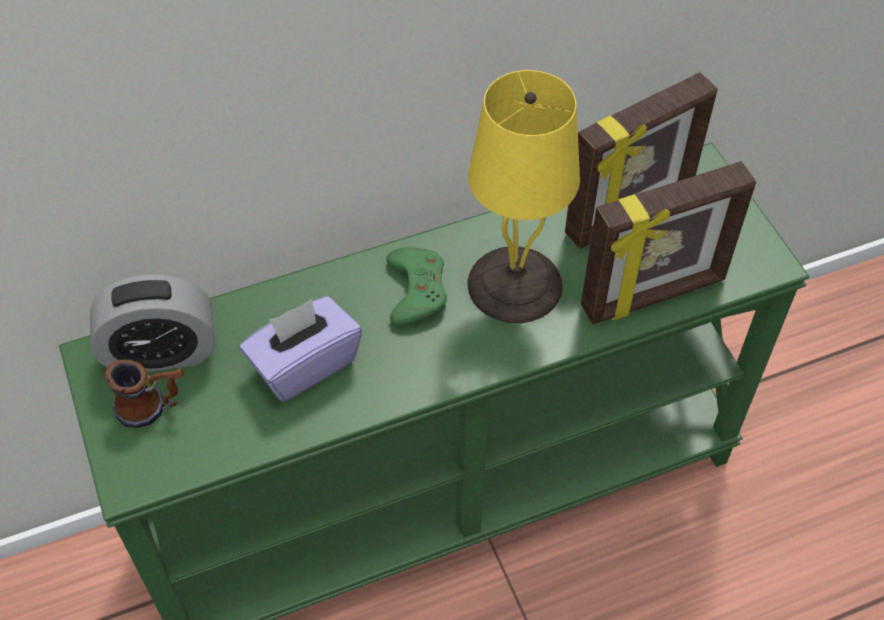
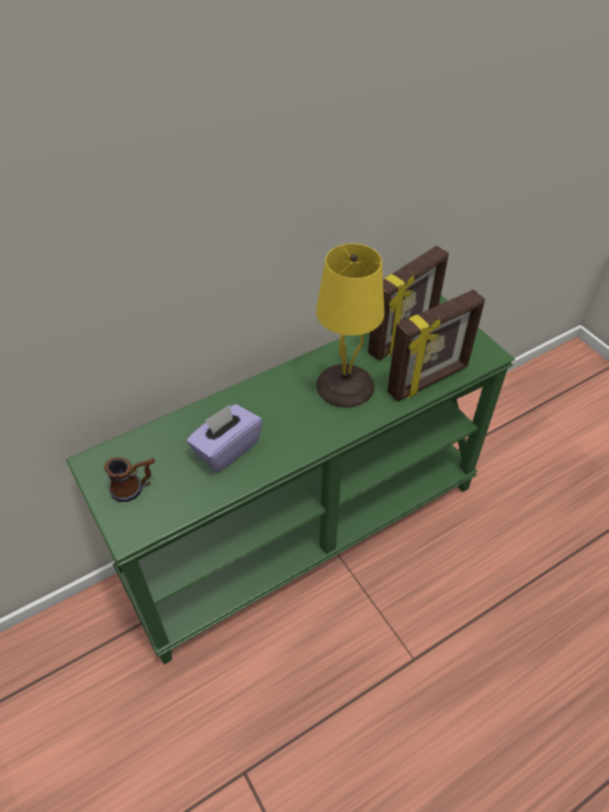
camera: 10 degrees left, 5 degrees down
alarm clock [90,274,215,372] -> none
green game controller [386,247,447,327] -> none

